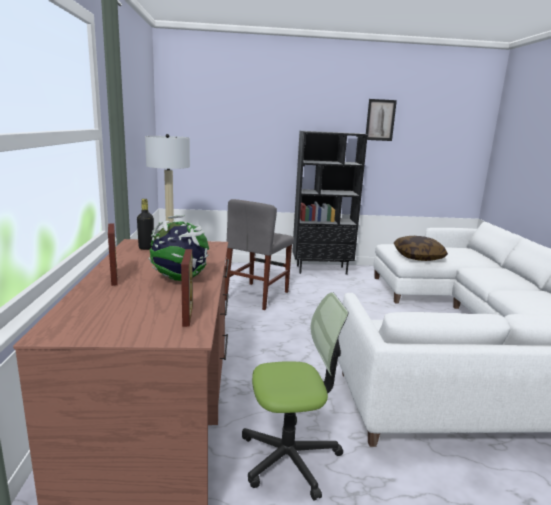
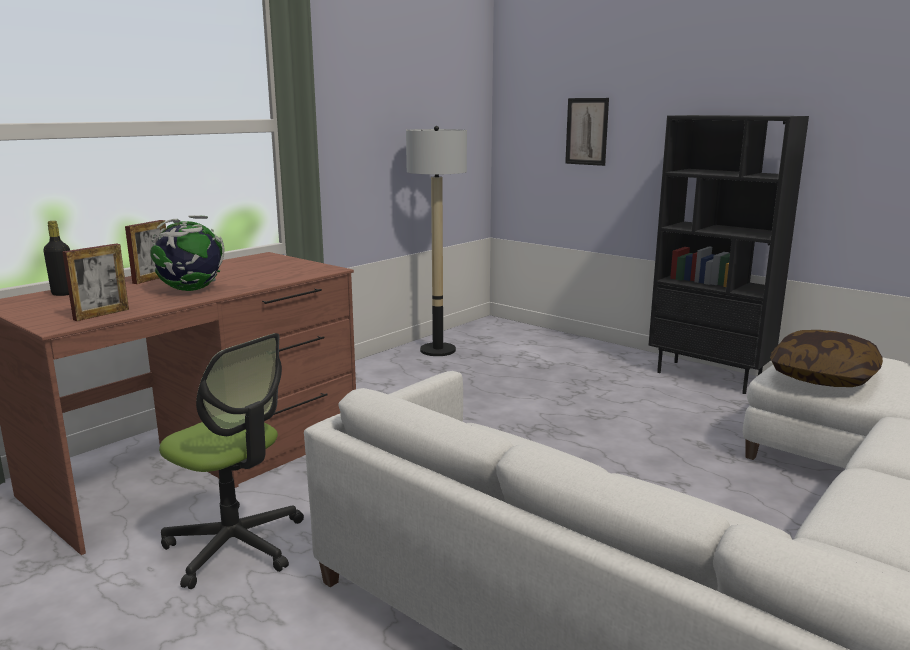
camera: 45 degrees right, 0 degrees up
black bottle [137,199,154,250] -> black bottle moved to [43,221,70,296]
grey chair [225,199,294,310] -> none
picture [366,99,397,141] -> picture moved to [565,98,609,166]

